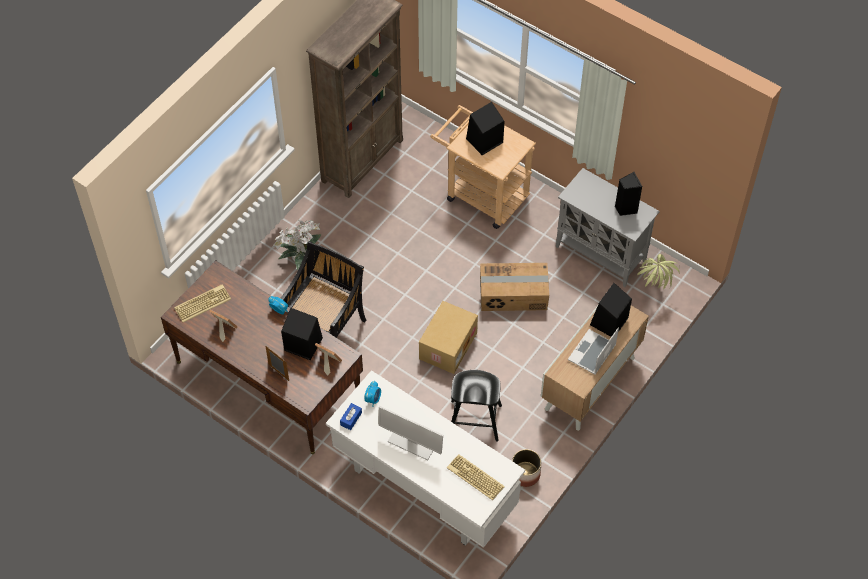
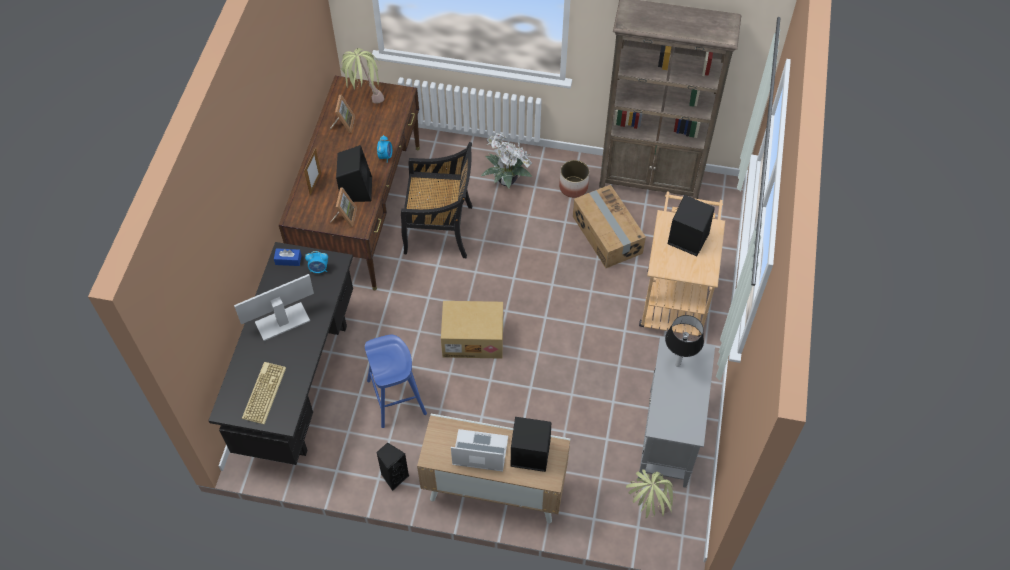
camera: 65 degrees right, 0 degrees up
keyboard [174,284,231,322] -> potted plant [341,48,384,104]
white desk [326,370,525,548] -> black desk [208,242,353,465]
monitor [378,406,443,460] -> monitor turned 60 degrees clockwise [234,274,314,341]
black stool [451,370,502,442] -> blue stool [365,335,427,428]
cardboard box [480,263,549,311] -> cardboard box moved to [573,185,646,268]
planter [512,449,542,487] -> planter moved to [559,160,589,198]
black speaker [615,172,642,216] -> black speaker moved to [376,443,409,491]
none -> table lamp [665,315,704,367]

